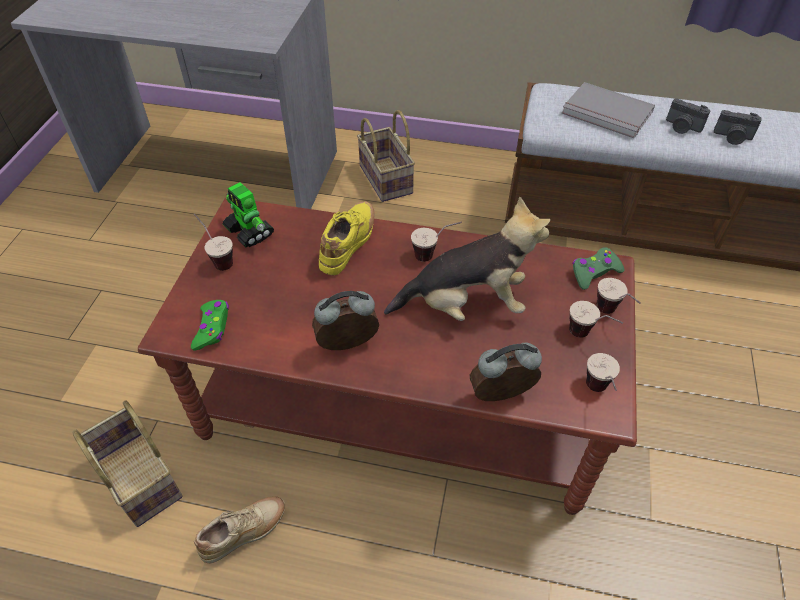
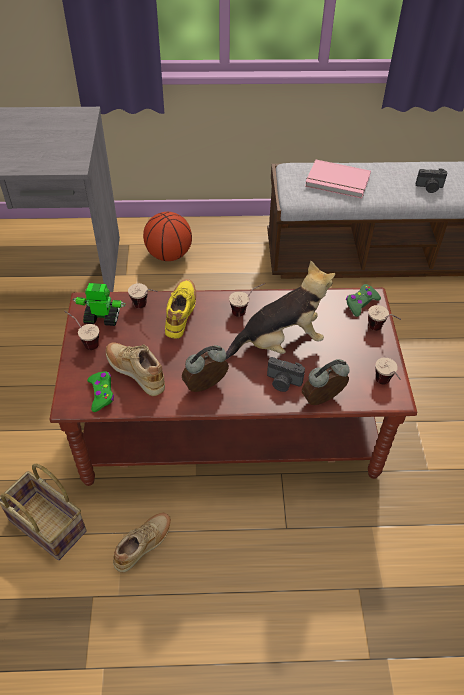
camera: 15 degrees left, 0 degrees up
toy robot [223,182,274,248] -> toy robot turned 150 degrees clockwise [73,283,126,326]
basket [357,110,415,202] -> basketball [143,212,192,261]
grey book [562,82,655,138] -> pink book [305,160,371,199]
cup [569,301,623,338] -> cup moved to [128,283,158,308]
camera [666,98,710,134] -> camera moved to [267,357,305,392]
none -> beige shoe [106,342,165,396]

